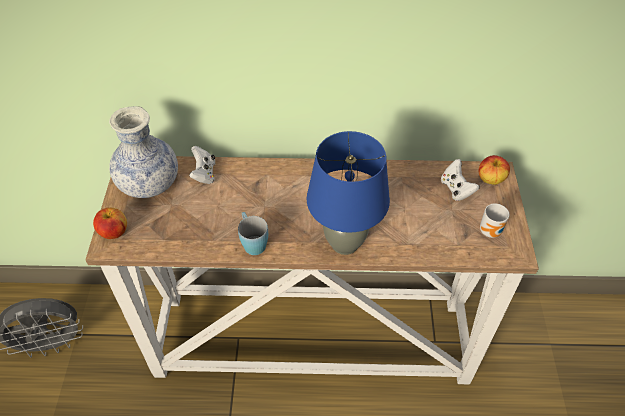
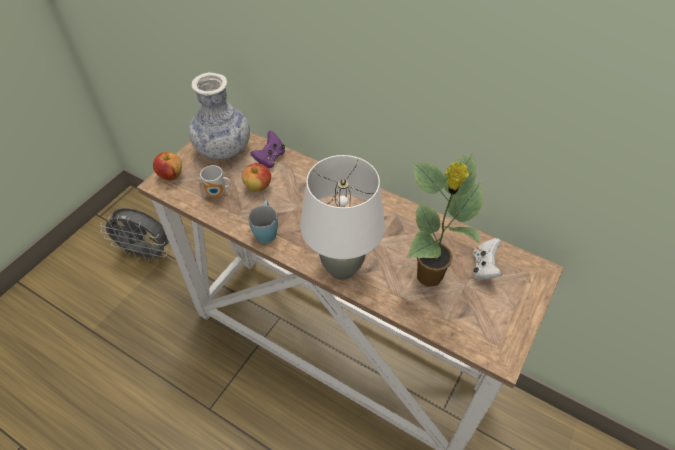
camera: 30 degrees right, 0 degrees up
white game controller [189,146,215,184] -> purple game controller [250,131,285,168]
blue table lamp [307,131,390,255] -> white table lamp [300,155,385,280]
apple [479,155,510,185] -> apple moved to [242,163,271,192]
mug [480,203,509,238] -> mug moved to [200,165,231,197]
none -> potted plant [407,152,483,287]

